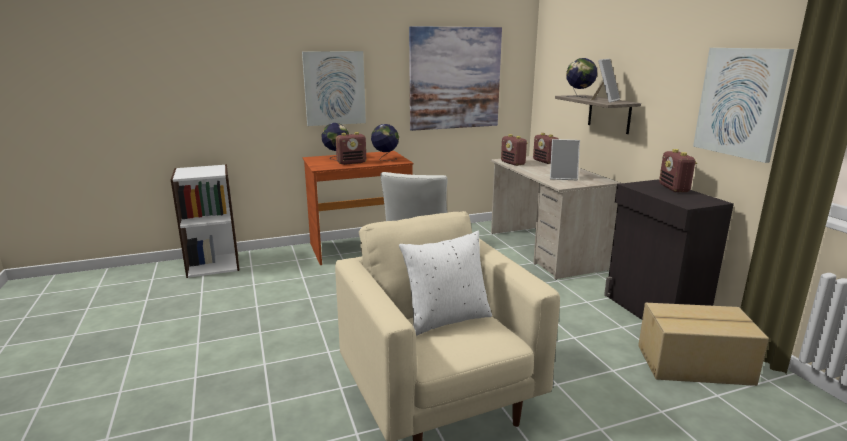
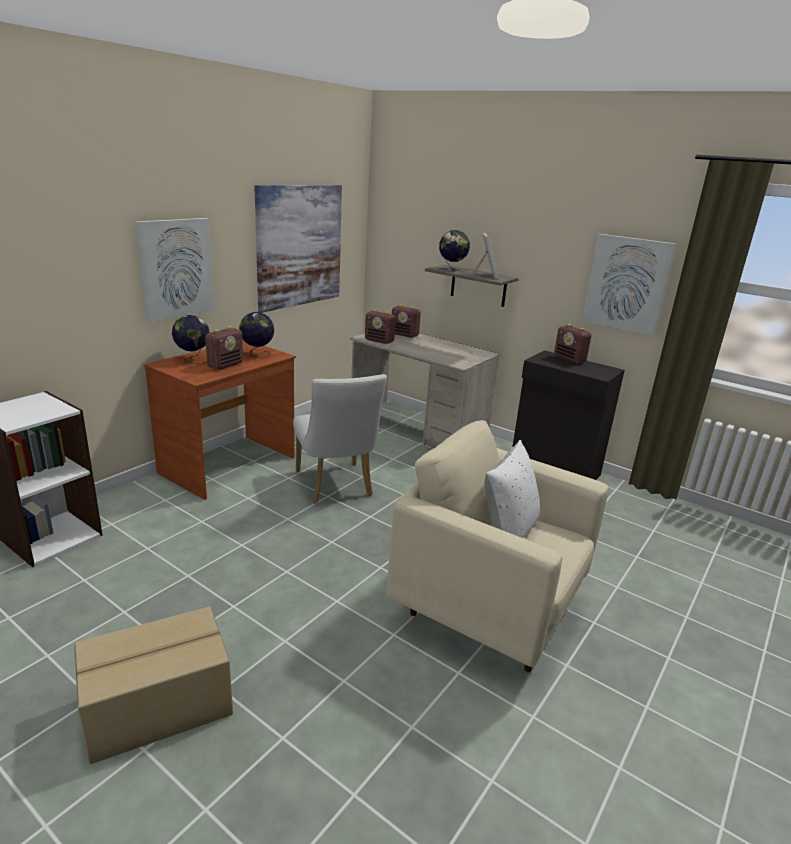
camera: 35 degrees left, 5 degrees up
picture frame [550,139,580,180] -> none
cardboard box [638,303,769,386] -> cardboard box moved to [74,606,233,764]

